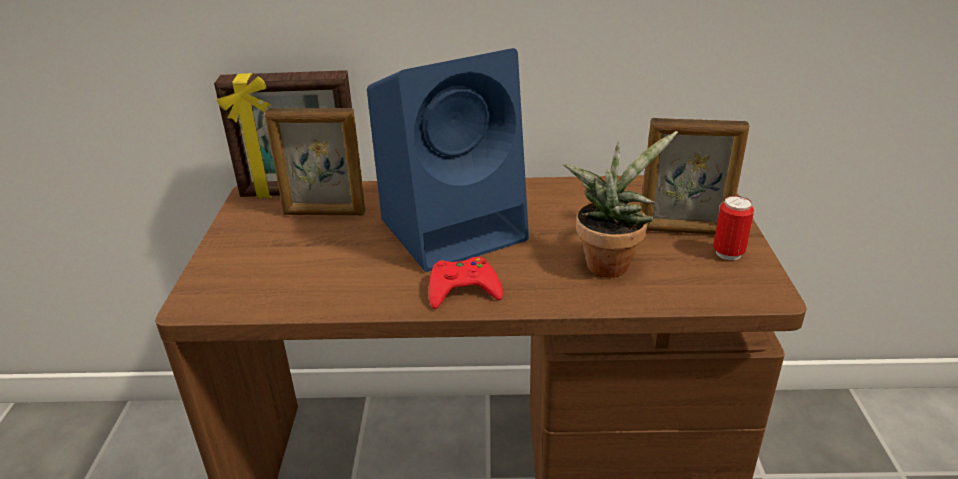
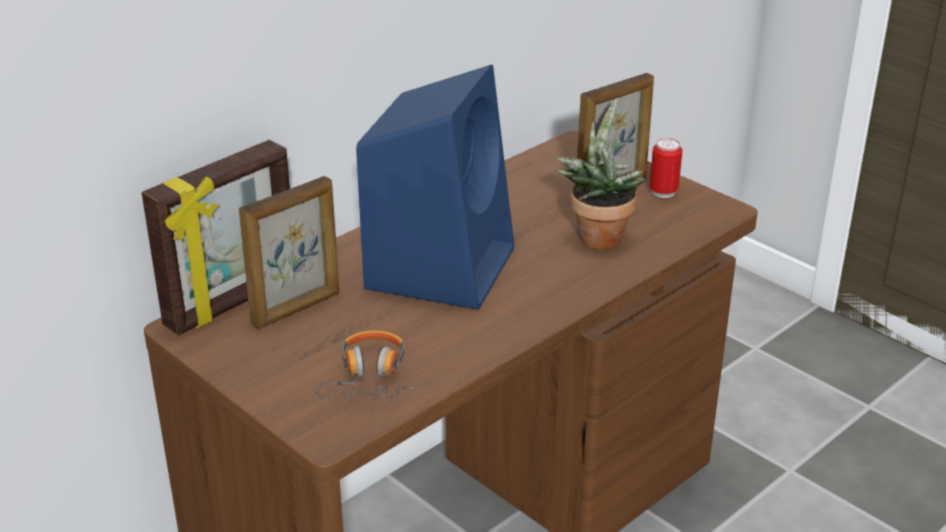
camera: 45 degrees left, 0 degrees up
red game controller [429,257,503,309] -> none
none -> headphones [315,330,415,402]

